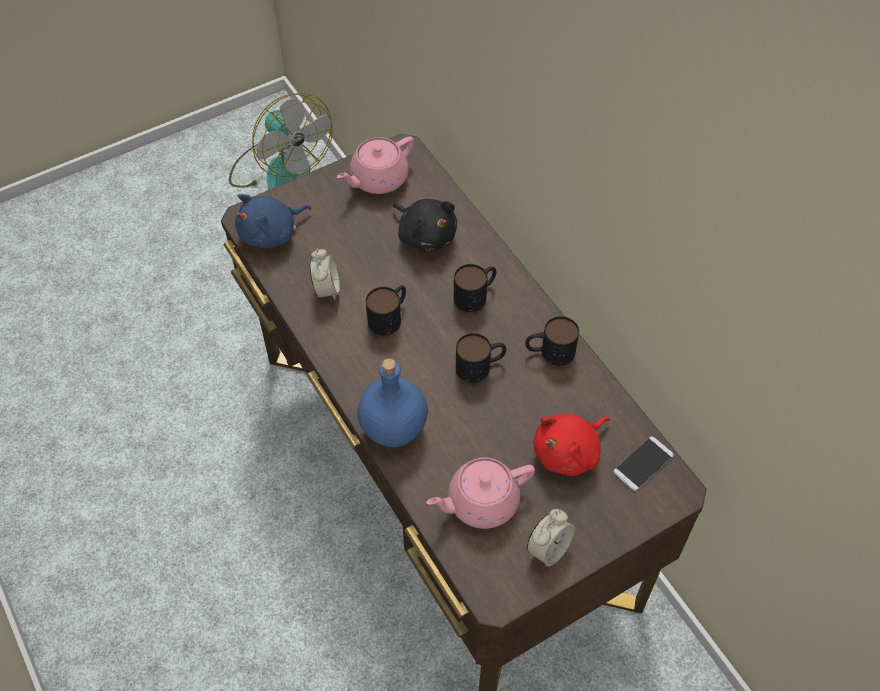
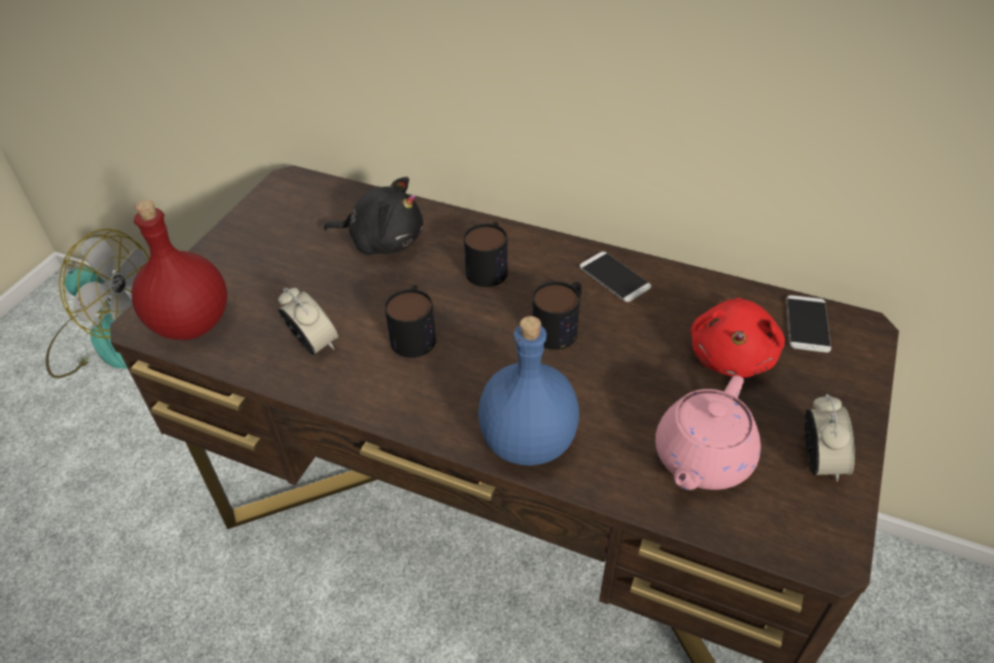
camera: 35 degrees left, 10 degrees down
blue plush toy [235,194,311,248] -> red bottle [131,200,227,340]
pink teapot [337,136,414,194] -> none
mug [525,316,579,366] -> phone [580,252,651,302]

